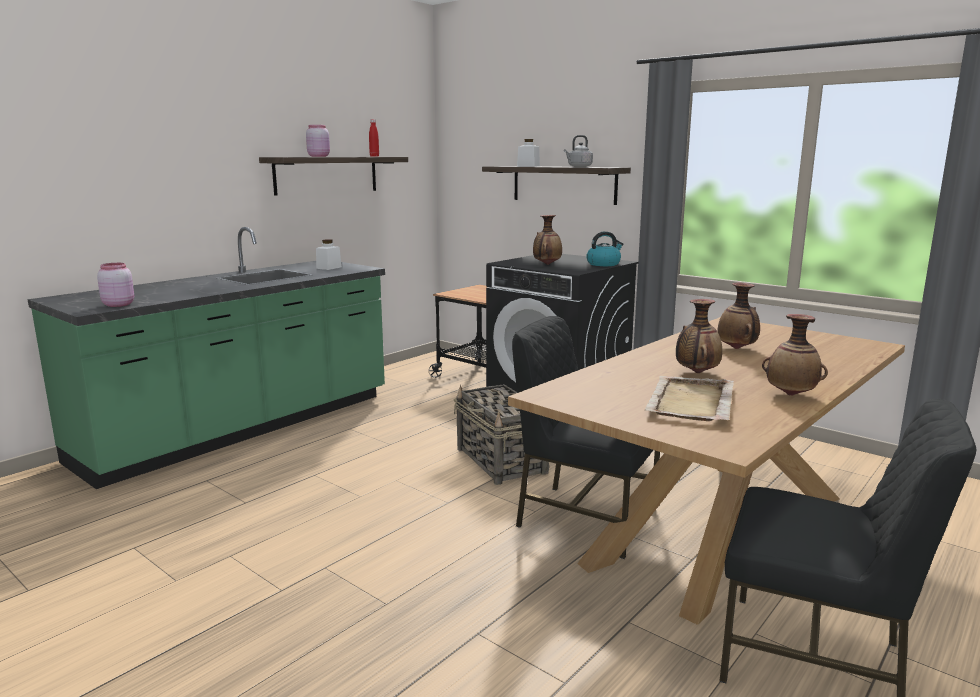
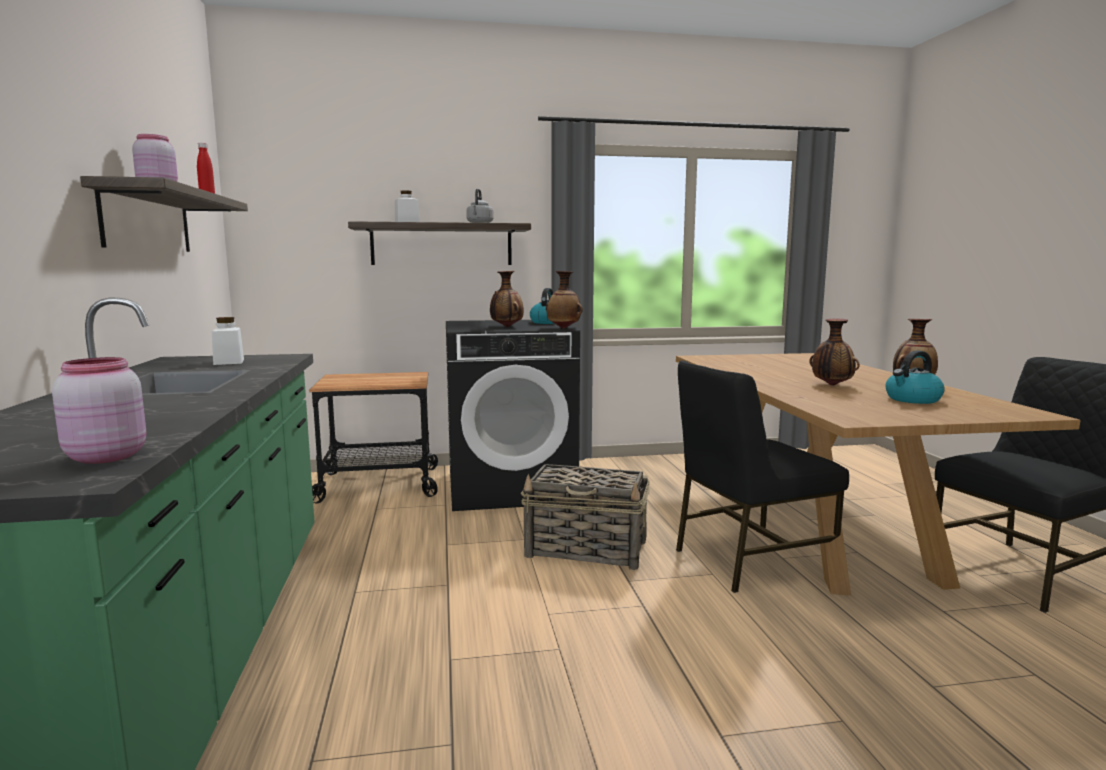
camera: 50 degrees left, 5 degrees down
beige tray [645,376,733,421] -> kettle [885,351,945,404]
vase [717,282,760,349] -> vase moved to [546,271,583,329]

